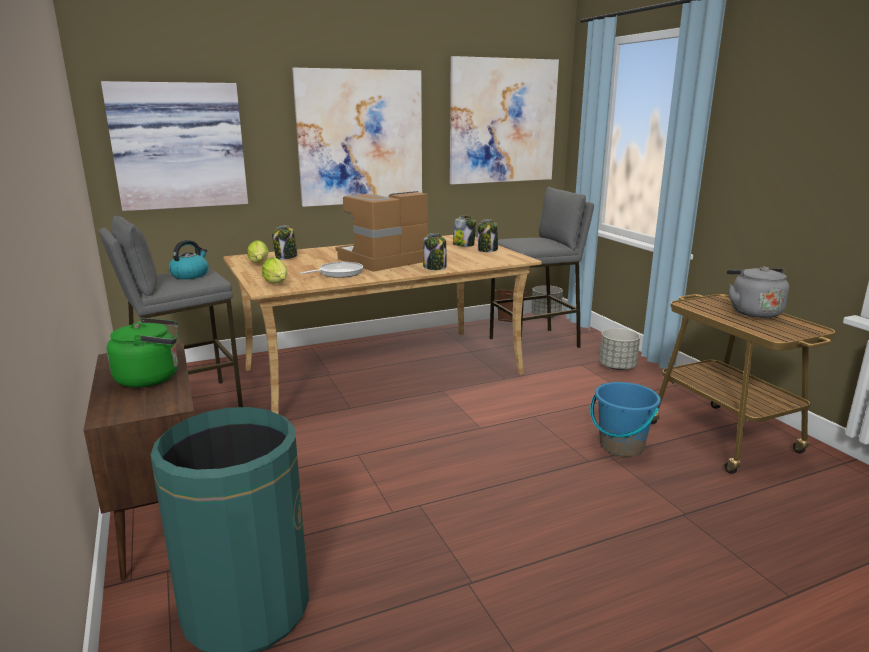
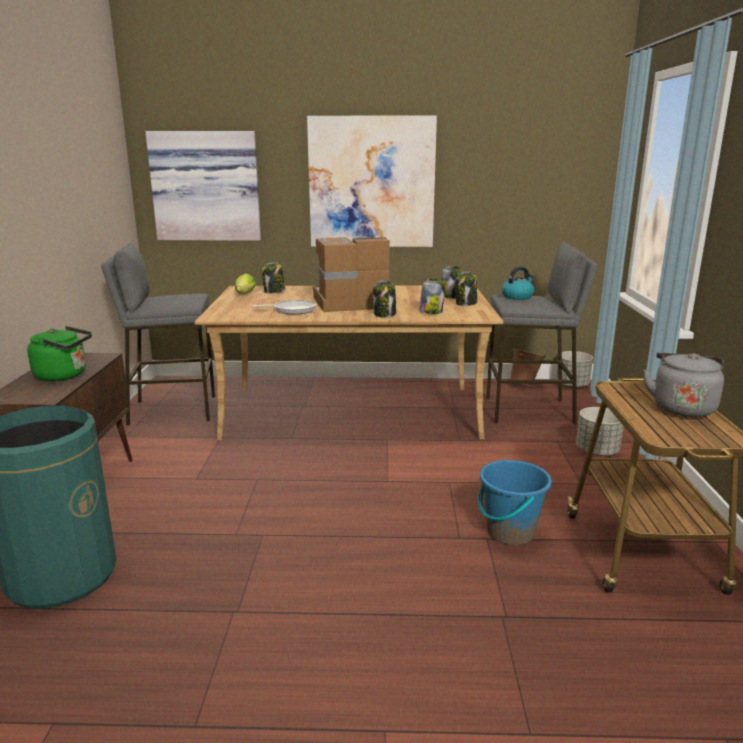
camera: 25 degrees right, 0 degrees up
kettle [169,240,209,279] -> kettle moved to [502,266,534,300]
lettuce [262,257,287,284] -> none
picture [450,56,559,185] -> none
none -> jar [419,278,445,314]

